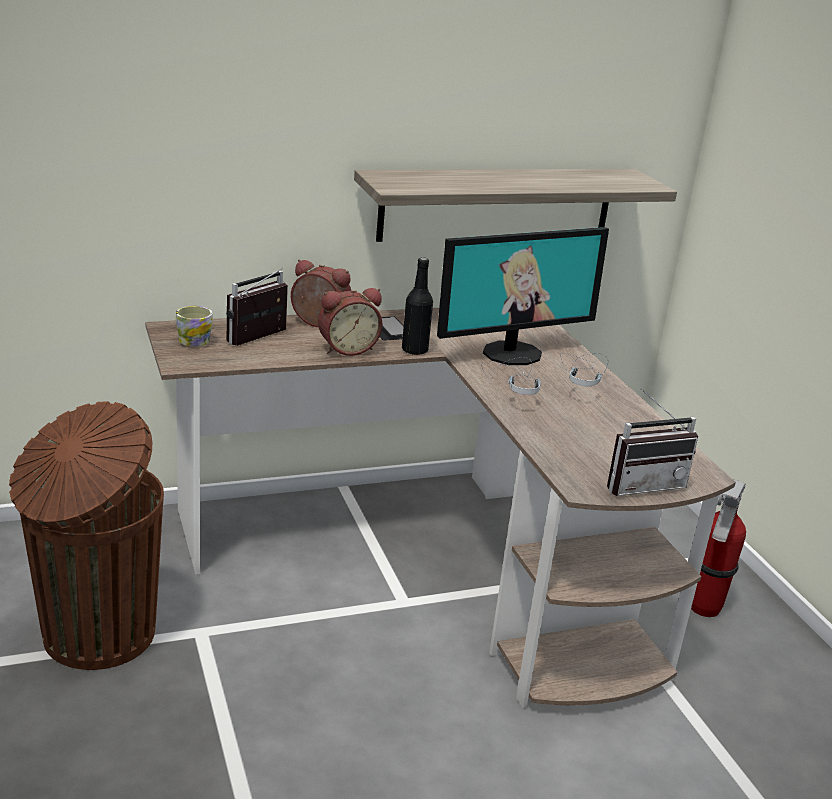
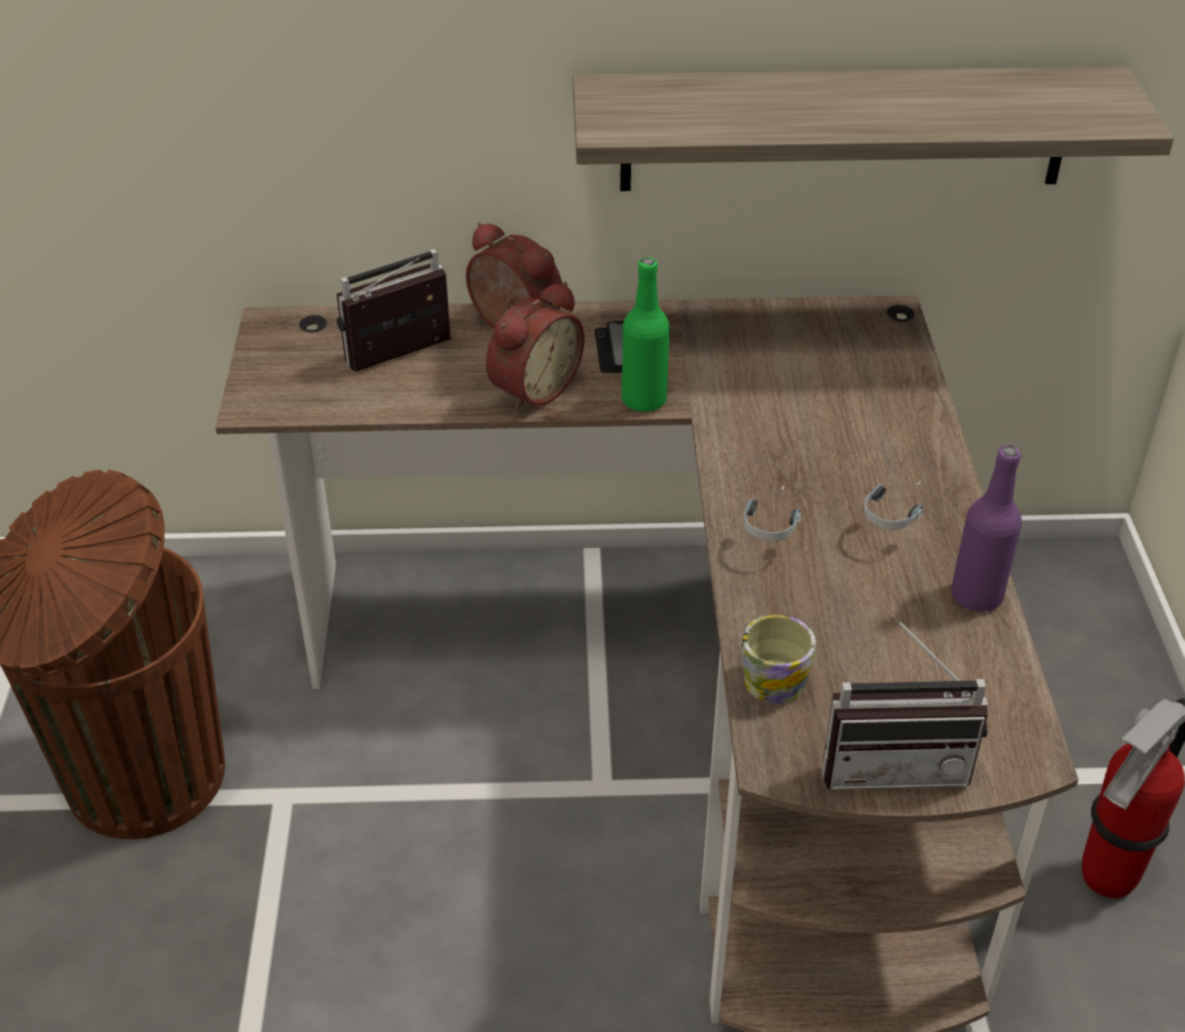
camera: 20 degrees right, 15 degrees up
mug [176,306,213,346] -> mug moved to [741,614,816,704]
alarm clock [318,288,382,356] -> alarm clock turned 45 degrees counterclockwise [486,282,584,412]
black bottle [402,258,433,355] -> green bottle [622,257,670,412]
monitor [437,227,609,365] -> none
none -> purple bottle [951,445,1022,612]

